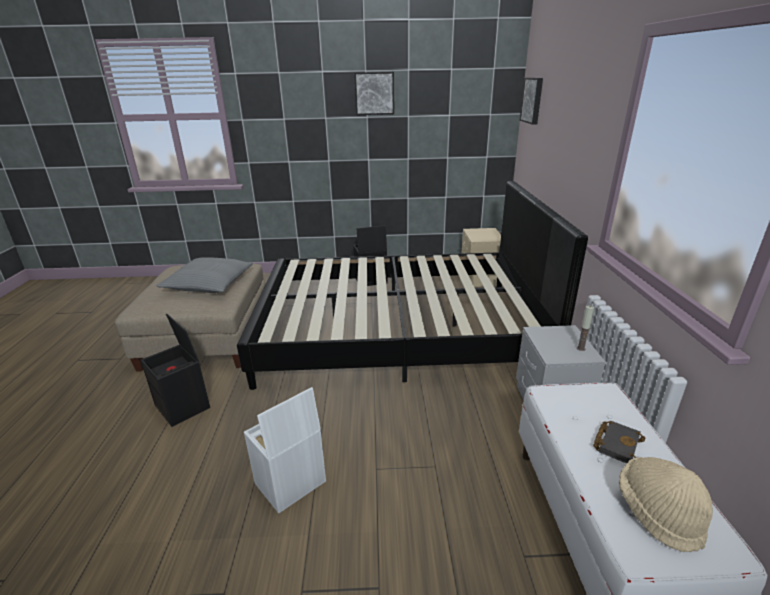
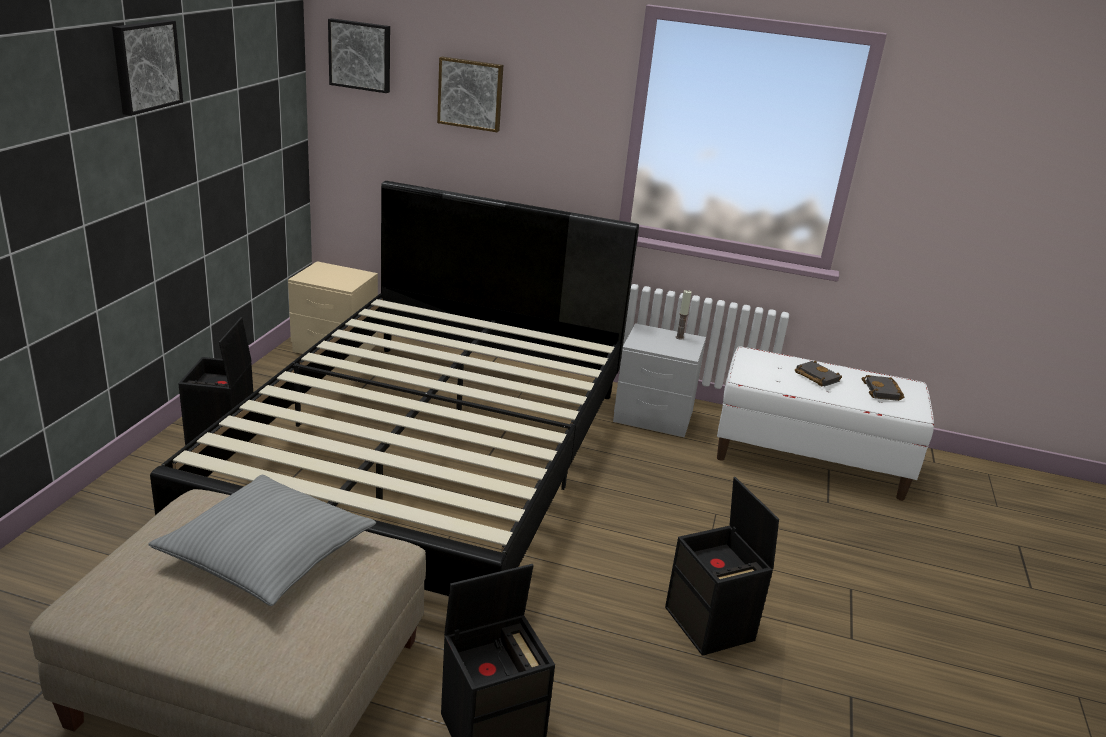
camera: 75 degrees left, 0 degrees up
white storage box [244,387,326,514] -> black storage box [665,477,779,656]
beige hat [619,457,713,552] -> black book [861,375,904,401]
none -> picture [437,57,503,132]

